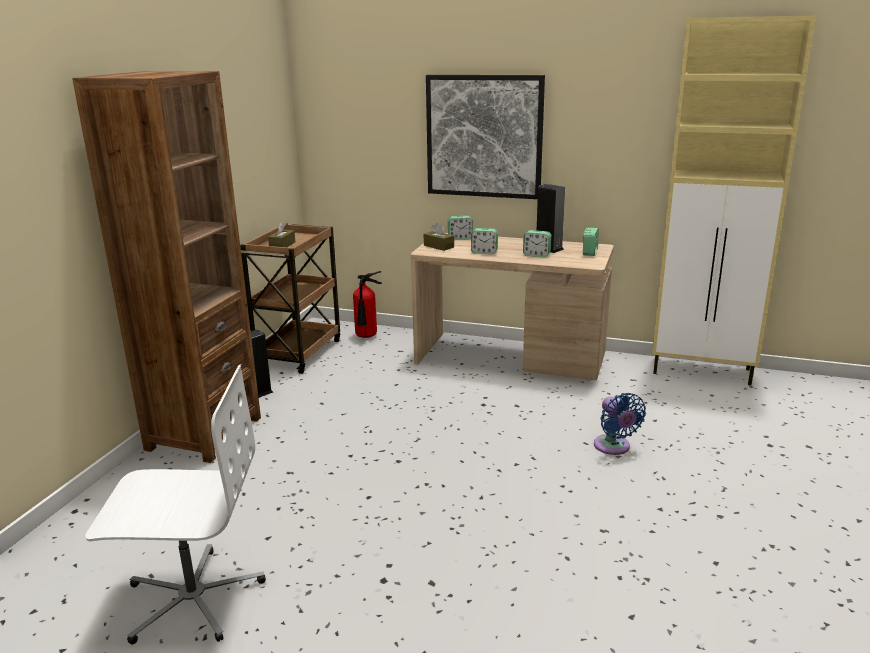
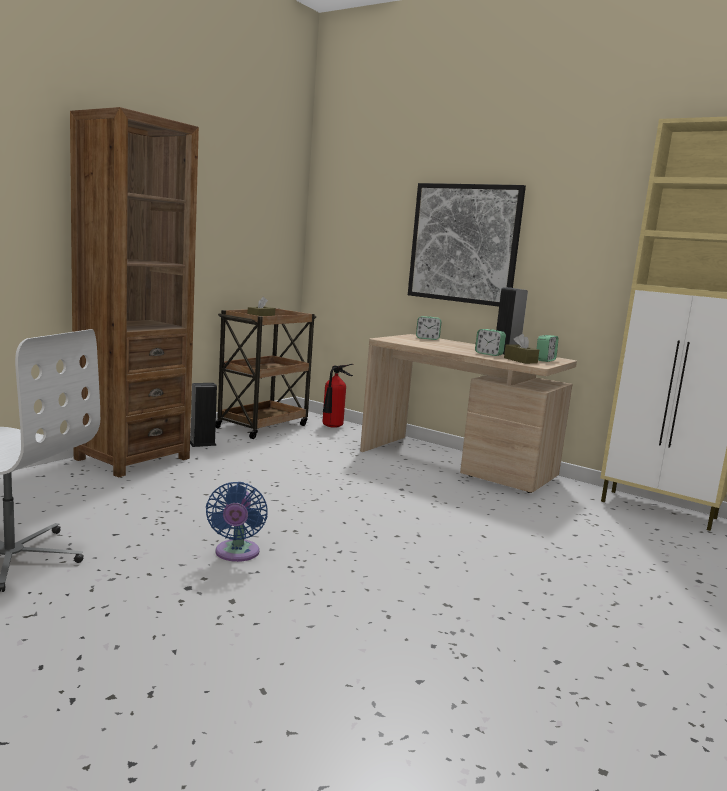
camera: 15 degrees right, 10 degrees down
brown tissue box [424,223,454,251] -> brown tissue box moved to [504,334,539,364]
alarm clock [471,228,498,254] -> none
blue fan [594,393,646,455] -> blue fan moved to [206,482,268,562]

